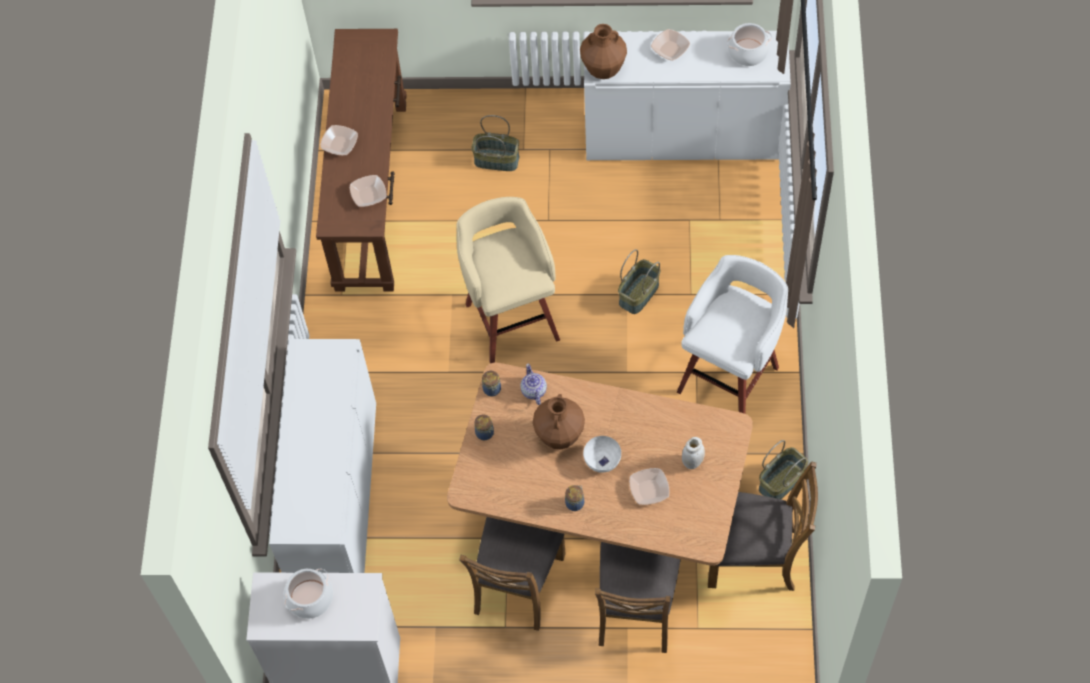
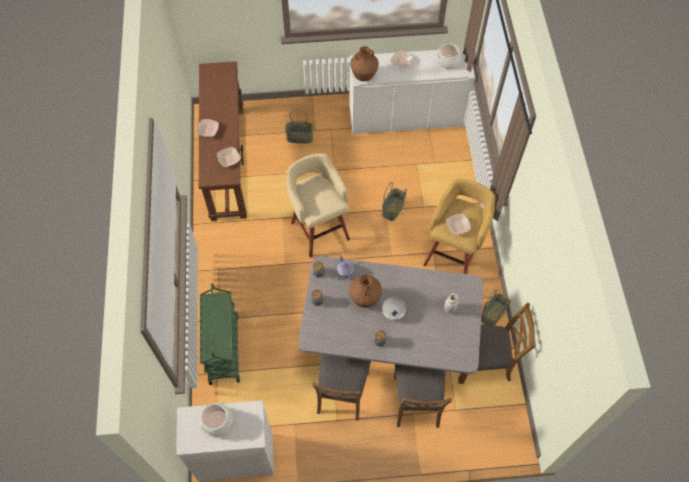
camera: 10 degrees left, 0 degrees up
white cabinet [269,339,376,573] -> green cart [200,283,240,385]
brown dining table [447,362,753,566] -> grey dining table [298,256,483,374]
bowl [629,468,670,505] -> bowl moved to [446,214,471,235]
white stool [677,255,788,414] -> yellow stool [423,179,495,274]

